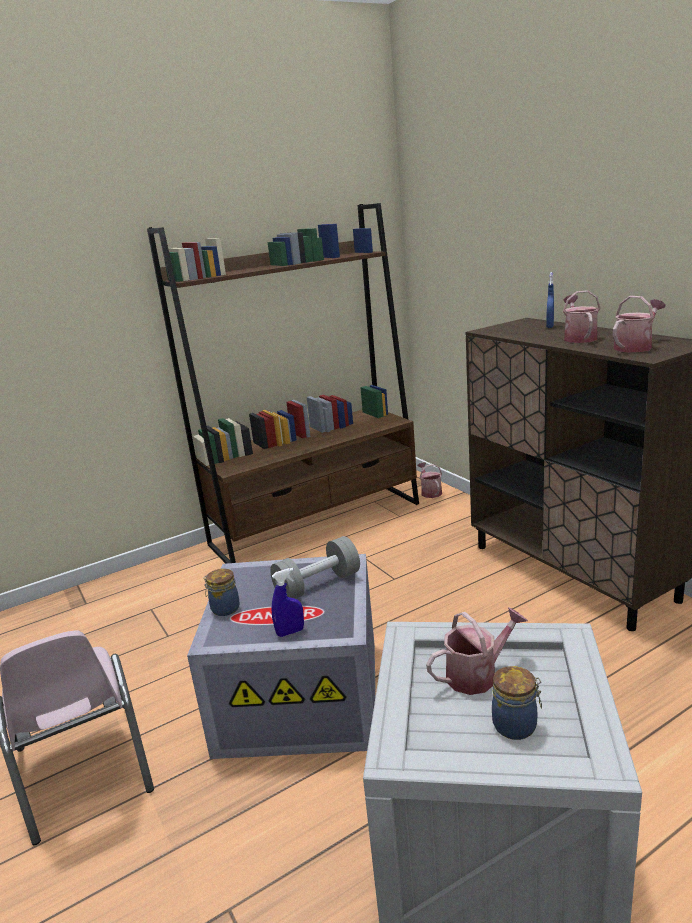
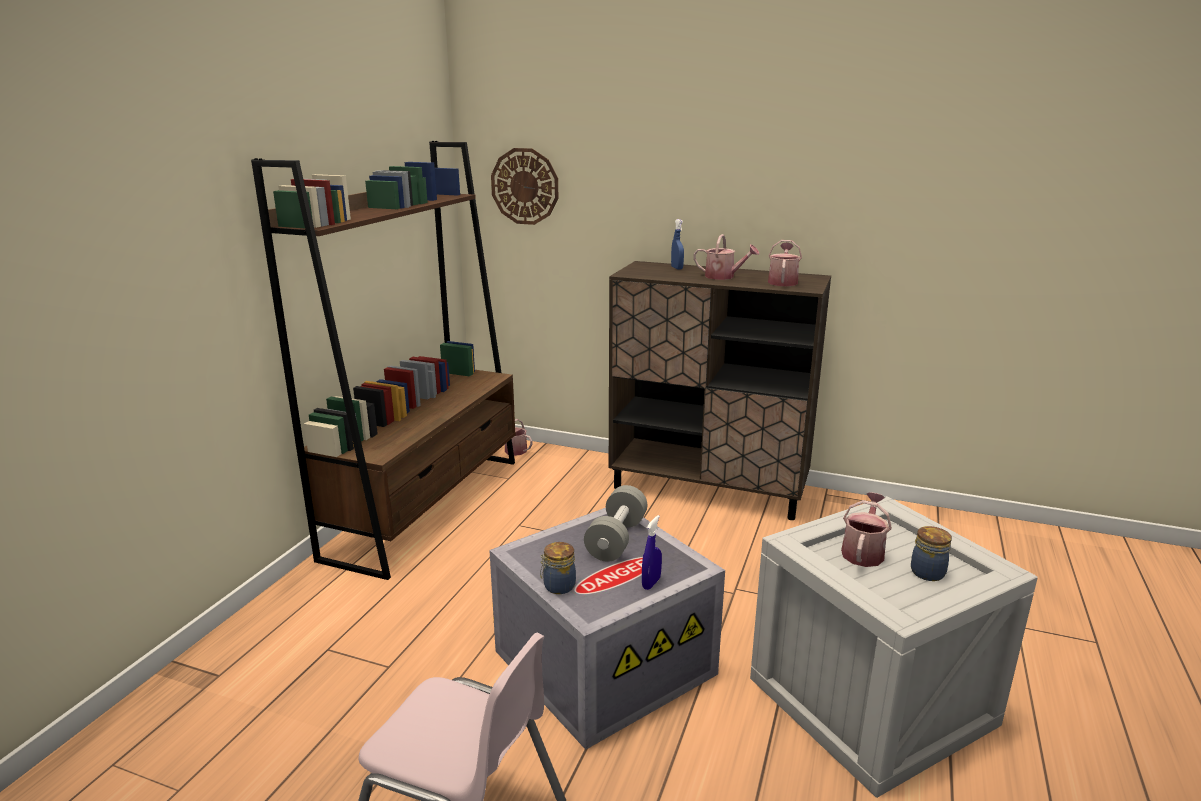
camera: 40 degrees left, 0 degrees up
watering can [563,290,601,343] -> watering can turned 150 degrees clockwise [693,234,759,280]
none -> wall clock [491,148,559,225]

